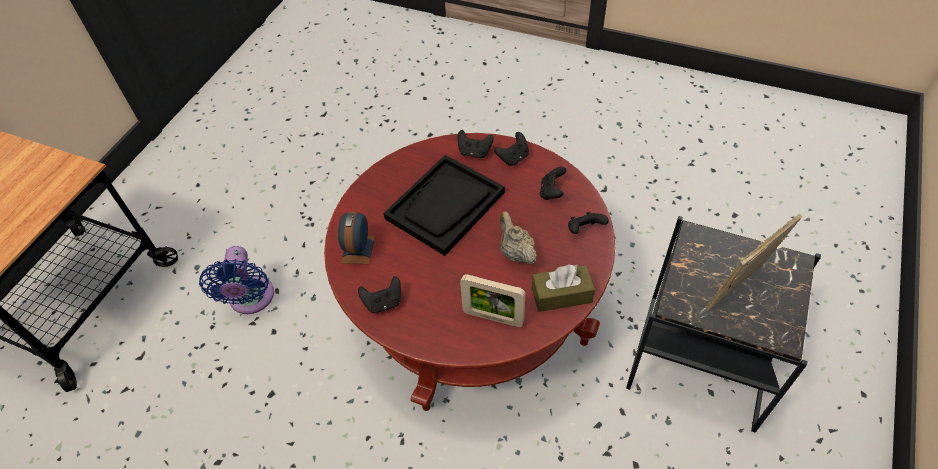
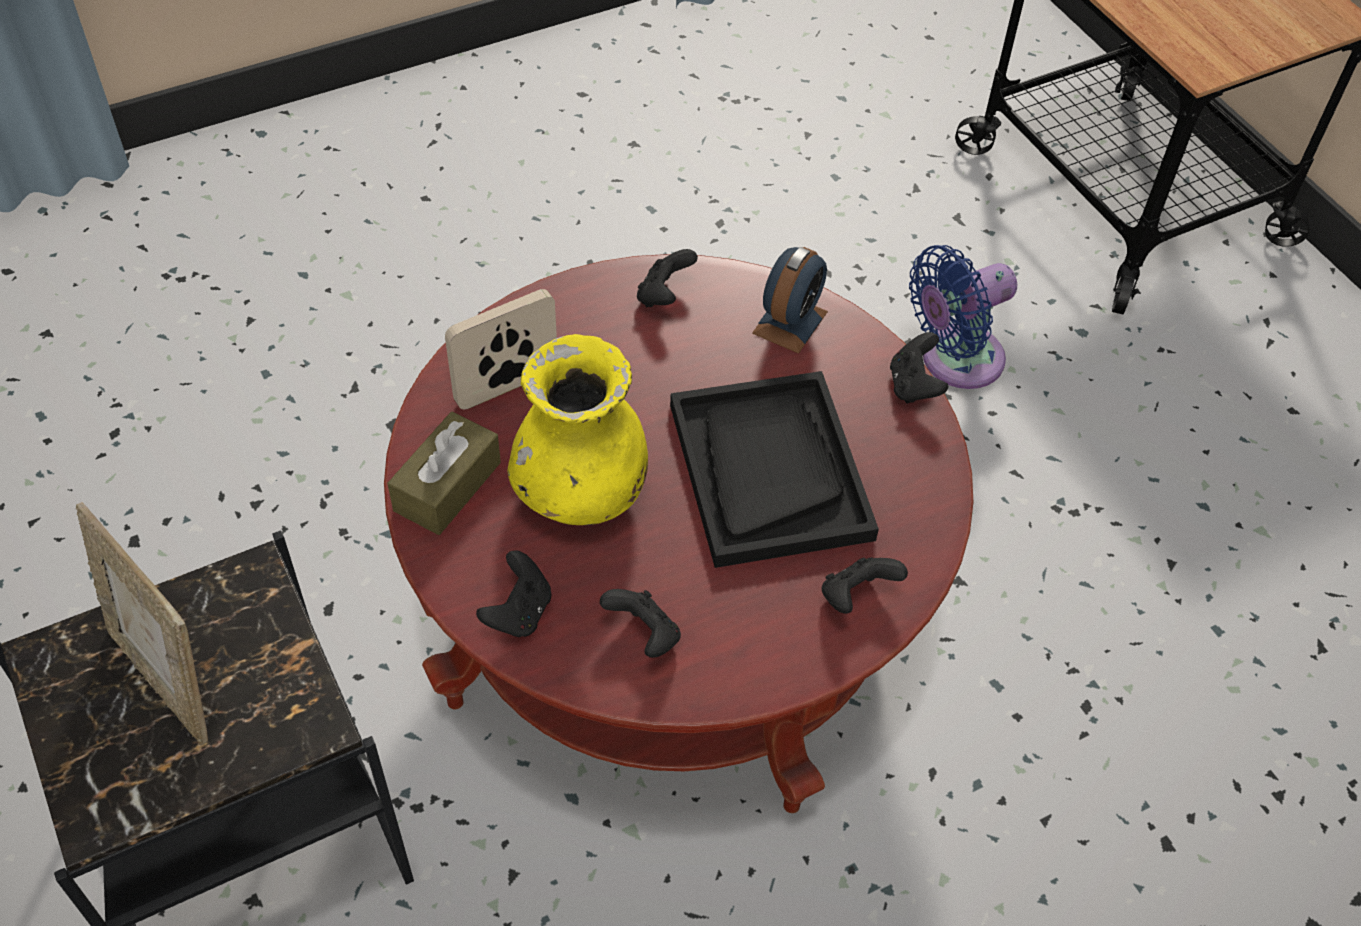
camera: 125 degrees right, 0 degrees up
blue fan [199,246,274,314] -> blue fan turned 60 degrees counterclockwise [909,245,1017,389]
alarm clock [338,211,375,264] -> alarm clock turned 75 degrees clockwise [752,247,828,354]
black game controller [494,132,529,166] -> black game controller moved to [890,332,948,404]
beige teapot [500,211,537,264] -> yellow vase [508,334,648,525]
picture frame [706,214,802,311] -> picture frame turned 135 degrees clockwise [76,502,208,744]

